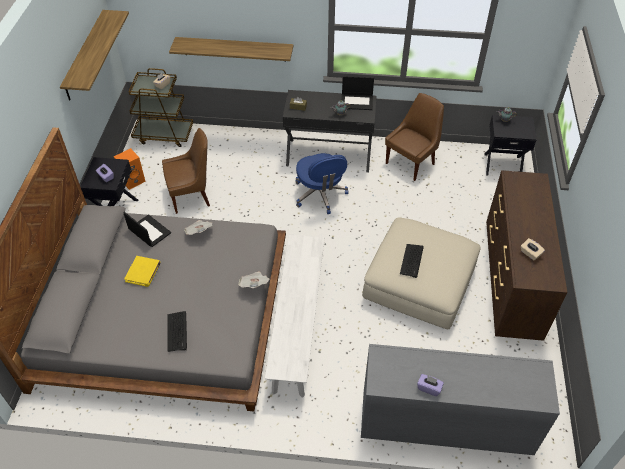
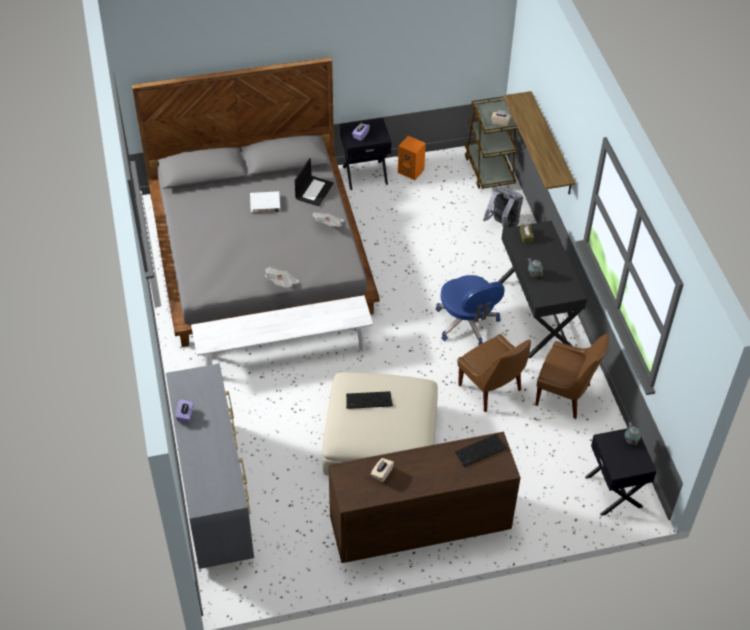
camera: 70 degrees right, 0 degrees up
shelf [60,10,129,101] -> none
yellow book [124,256,161,287] -> white book [250,191,280,213]
brown chair [162,128,210,214] -> brown chair moved to [457,334,531,412]
keyboard [167,311,187,352] -> keyboard moved to [455,434,507,467]
blue office chair [295,153,348,214] -> blue office chair turned 75 degrees counterclockwise [436,275,505,346]
laptop [341,76,374,110] -> none
none -> grey backpack [483,186,523,228]

